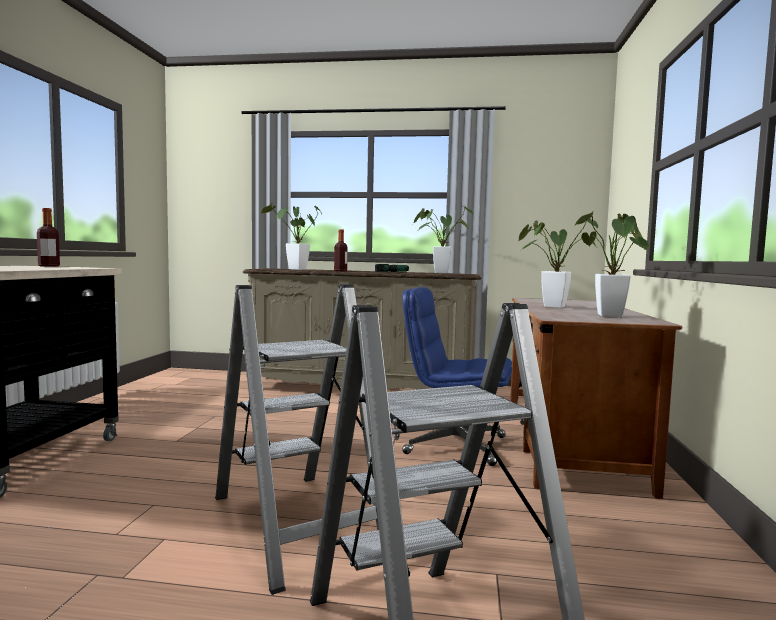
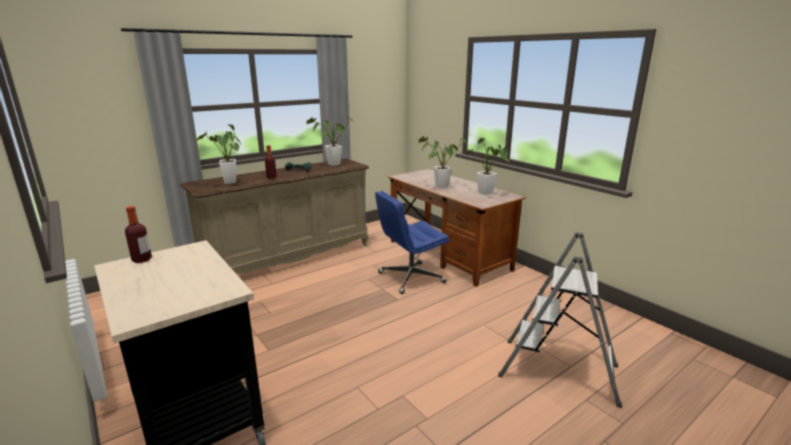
camera: 45 degrees left, 15 degrees up
grey step ladder [215,284,379,595] -> none

